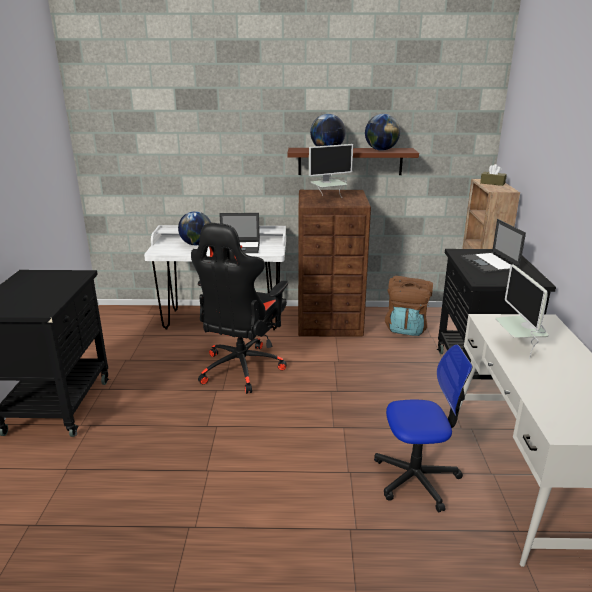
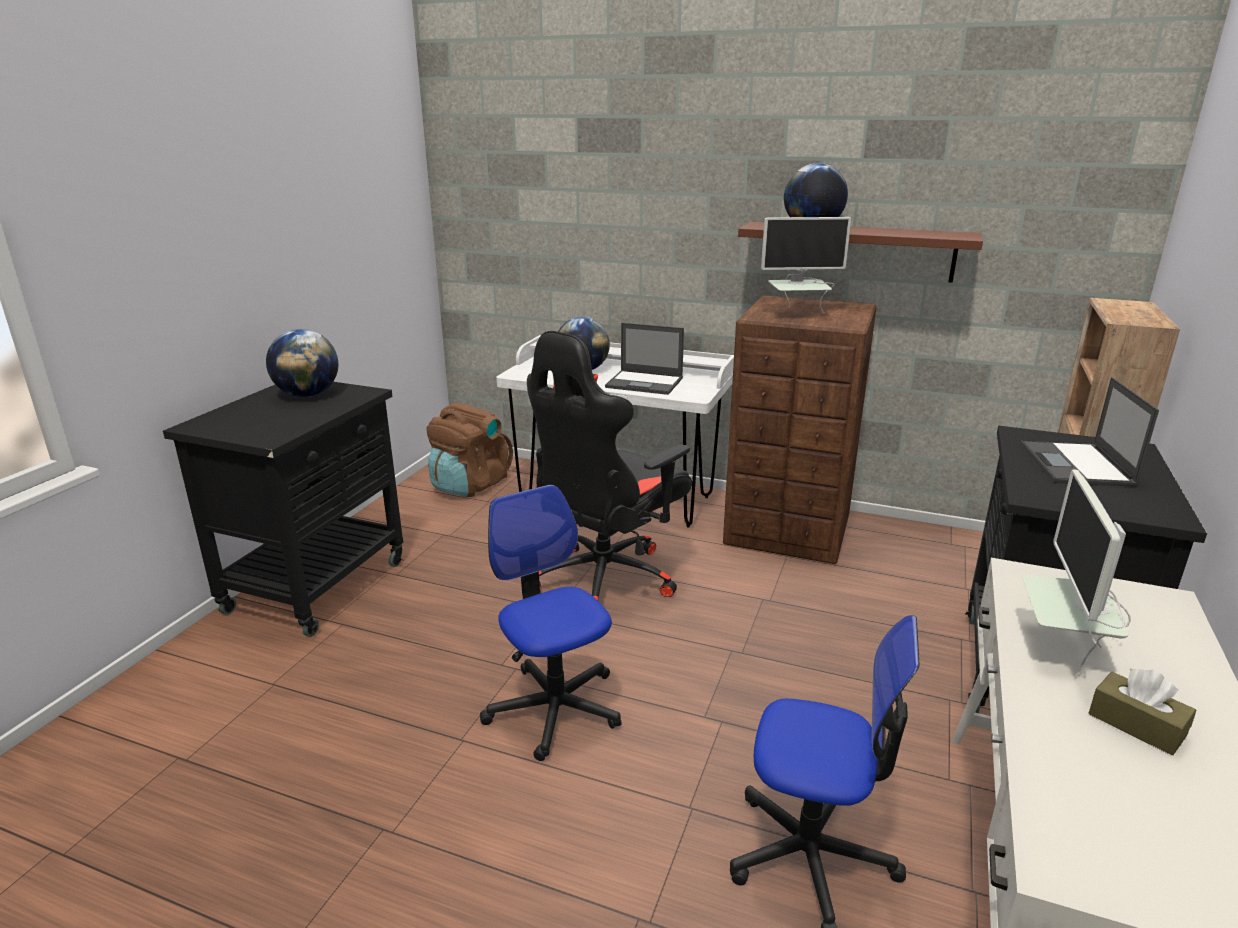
camera: 20 degrees right, 0 degrees up
globe [365,114,400,150] -> globe moved to [266,329,338,397]
brown backpack [385,276,433,336] -> brown backpack moved to [427,403,513,497]
brown tissue box [480,164,507,186] -> brown tissue box moved to [1088,668,1196,755]
none -> office chair [480,485,622,761]

